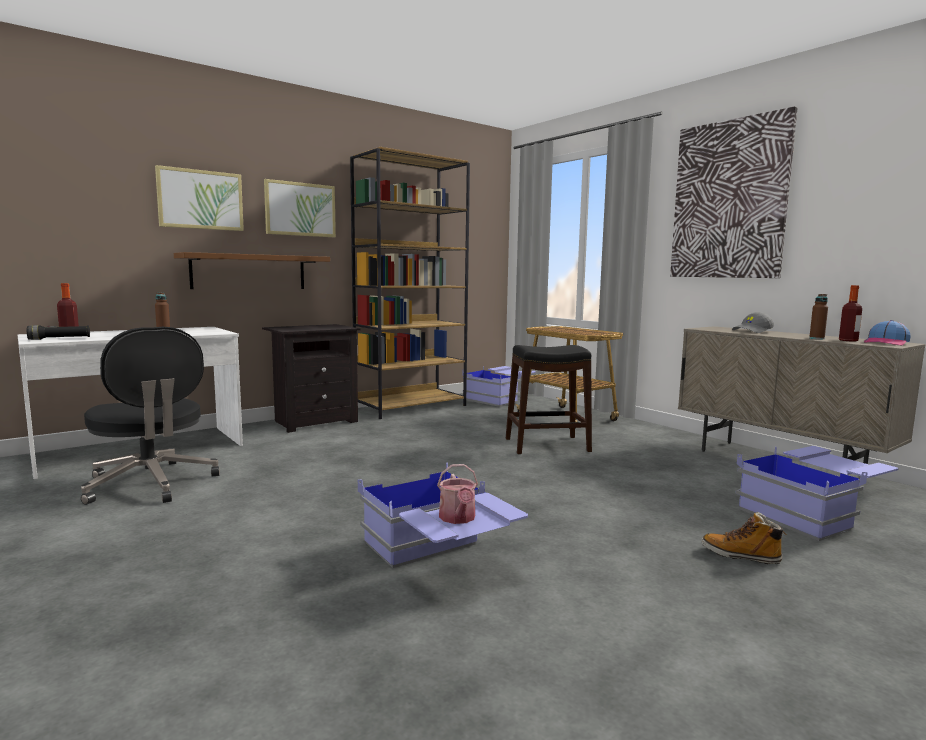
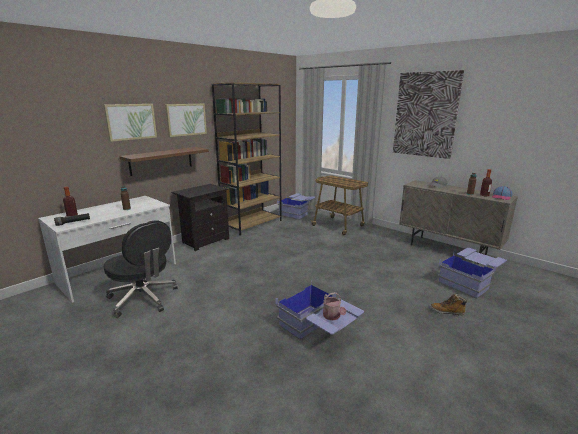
camera: 10 degrees left, 10 degrees up
black stool [506,345,592,454] -> none

